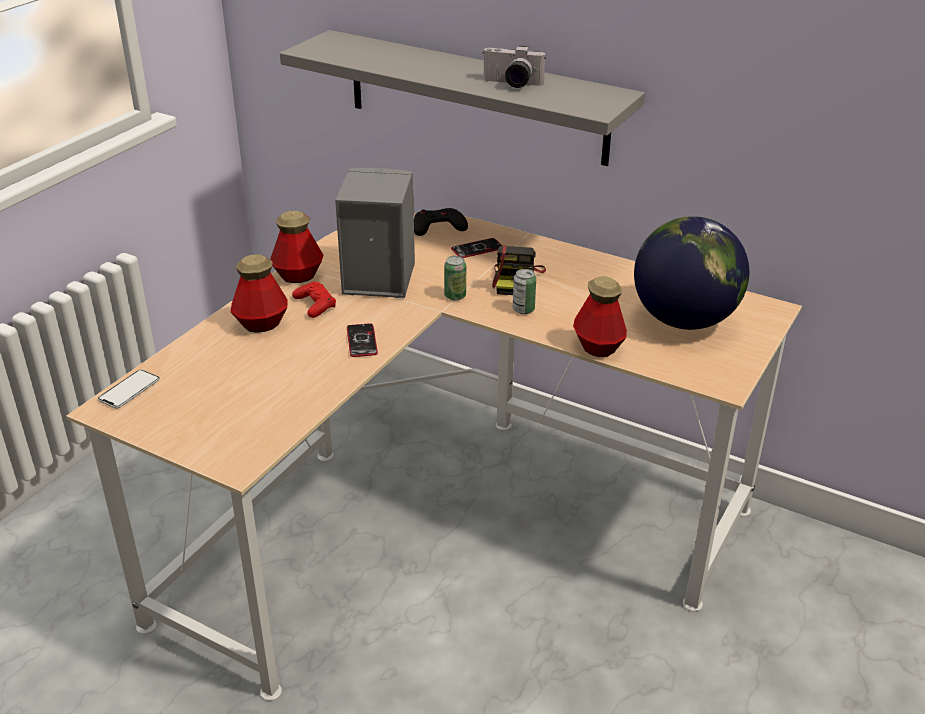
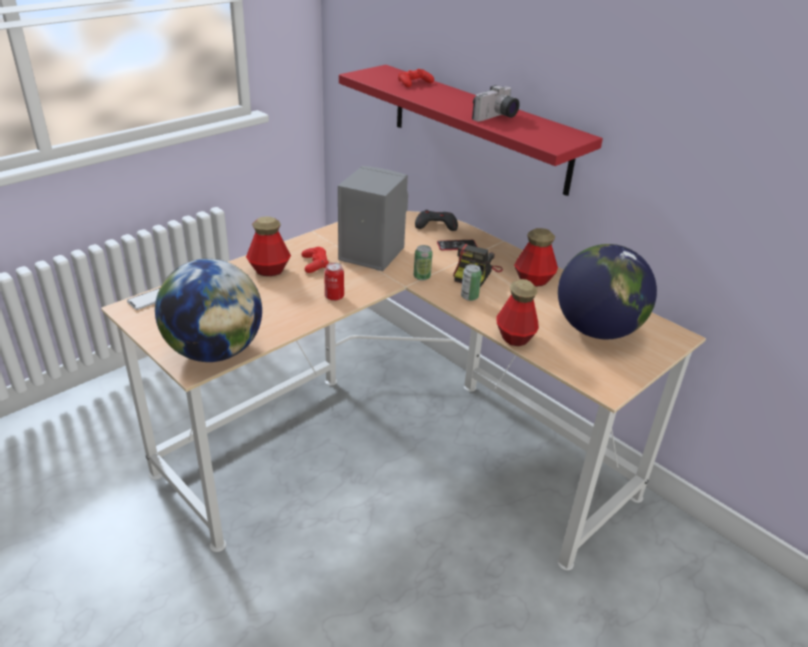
camera: 15 degrees right, 0 degrees up
bottle [270,211,324,283] -> bottle moved to [514,228,558,287]
grey shelf [280,30,645,166] -> red shelf [339,65,603,196]
phone [347,323,378,357] -> can [324,263,344,301]
camera [483,46,546,88] -> camera turned 75 degrees counterclockwise [472,85,520,121]
none -> globe [155,259,262,362]
none -> red game controller [398,69,434,87]

